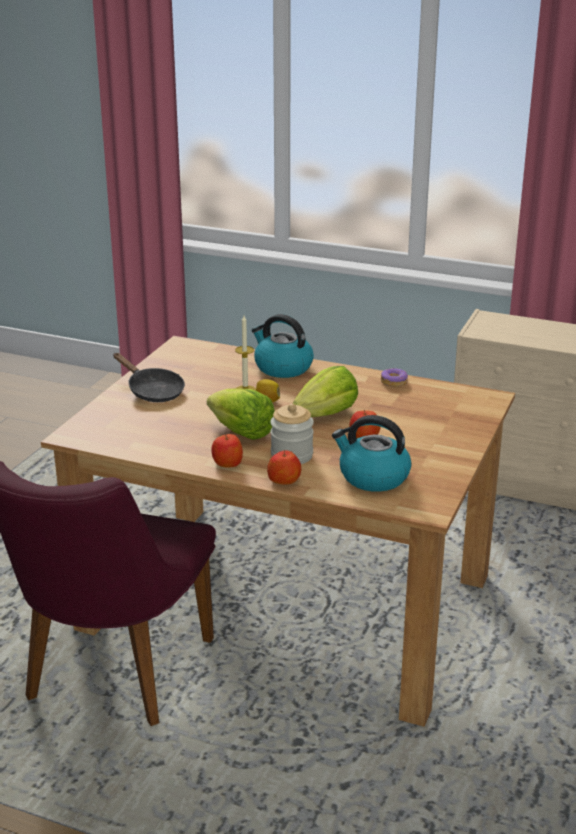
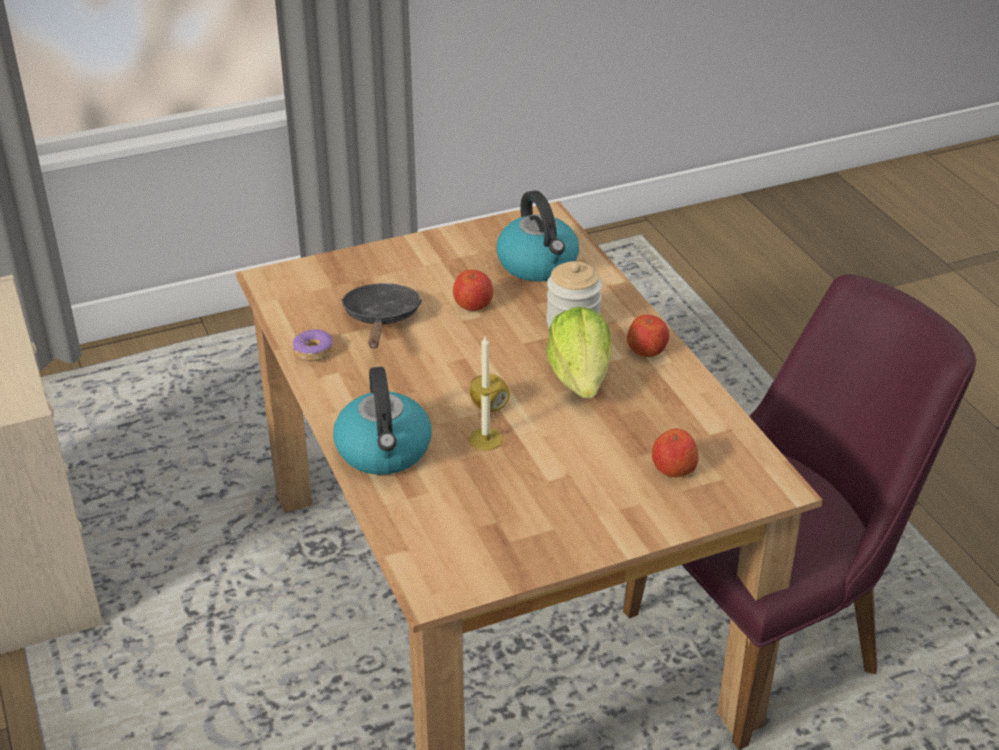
camera: 135 degrees left, 10 degrees up
black frying pan [113,353,185,402] -> black frying pan moved to [341,283,422,349]
apple [267,450,301,485] -> apple moved to [652,428,698,477]
lettuce [292,366,358,417] -> none

